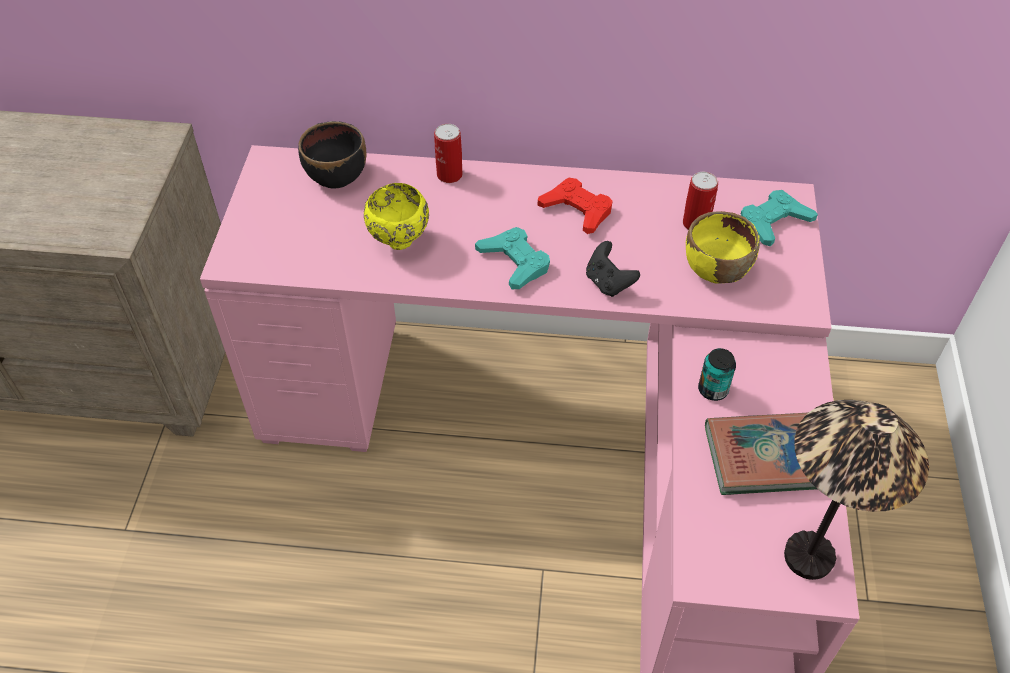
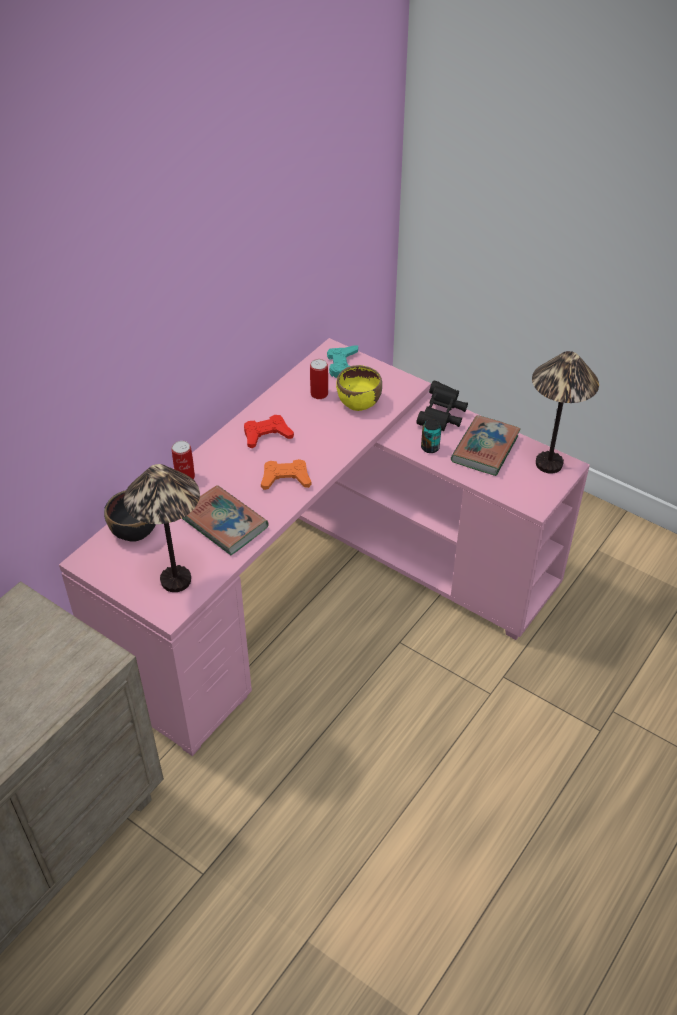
camera: 60 degrees left, 5 degrees down
yellow bowl [364,183,429,250] -> book [182,485,269,555]
turquoise game controller [475,227,550,289] -> orange game controller [261,459,312,490]
black game controller [586,241,640,297] -> none
none -> table lamp [124,464,200,592]
none -> black binoculars [416,381,468,431]

